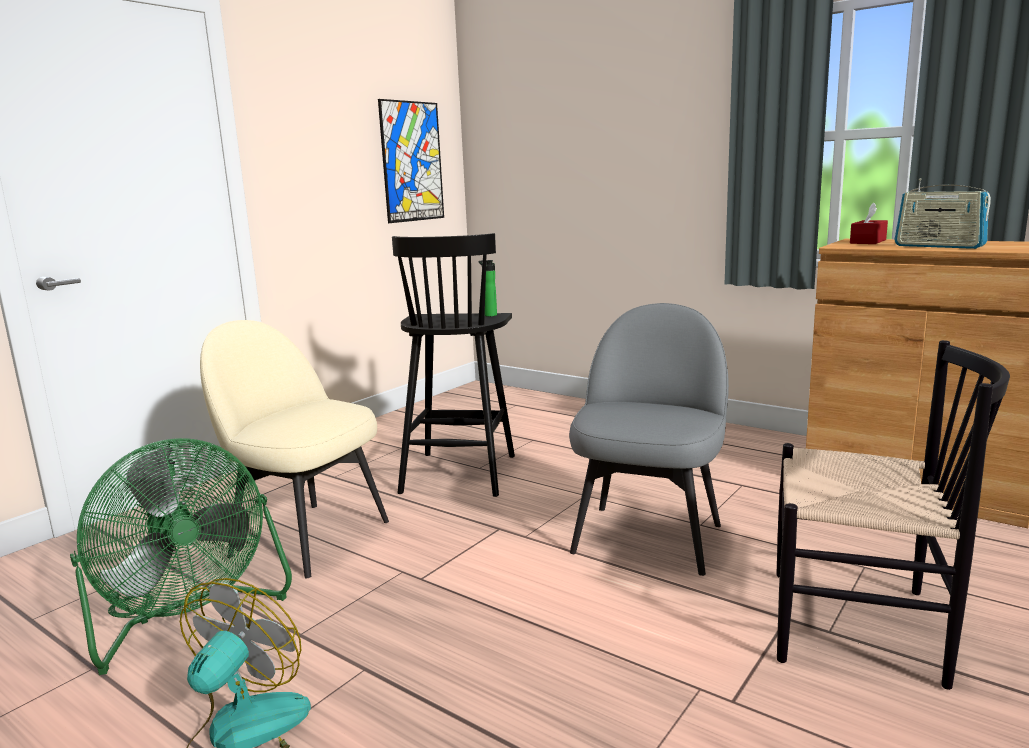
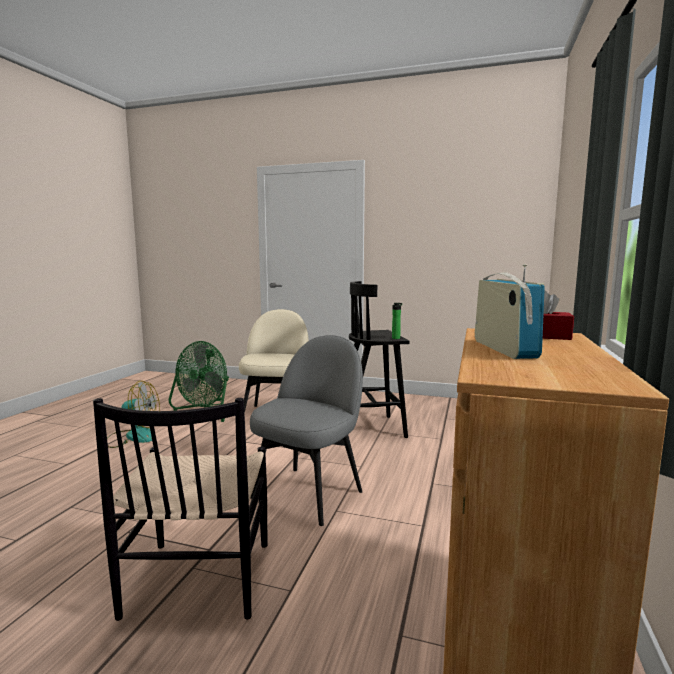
camera: 70 degrees right, 5 degrees down
picture [378,99,444,223] -> none
grey chair [569,303,729,576] -> grey chair turned 60 degrees counterclockwise [250,335,363,526]
radio [894,178,991,249] -> radio turned 150 degrees clockwise [475,264,545,359]

